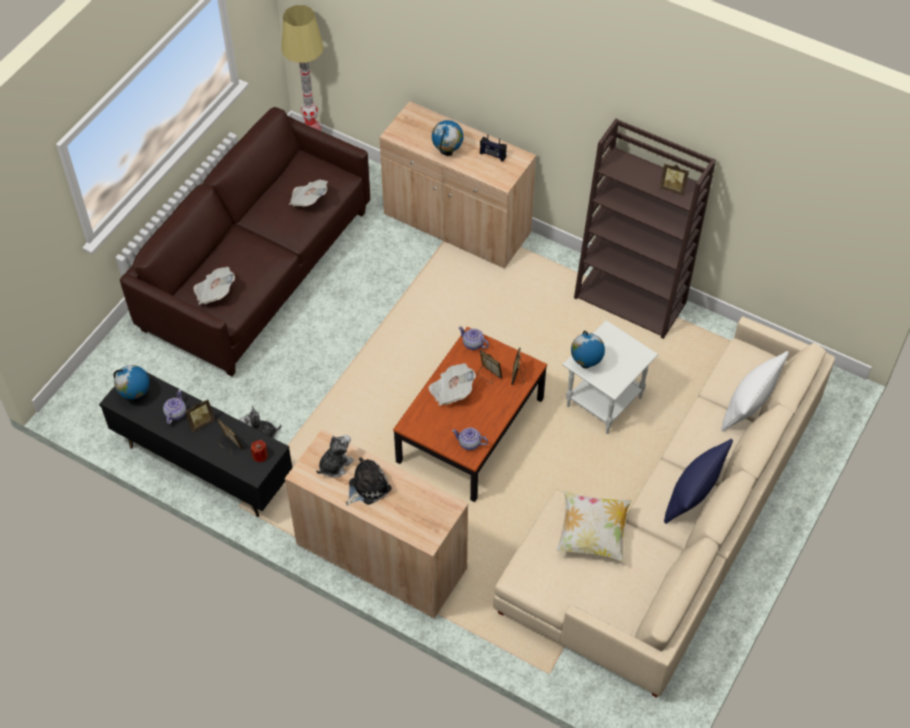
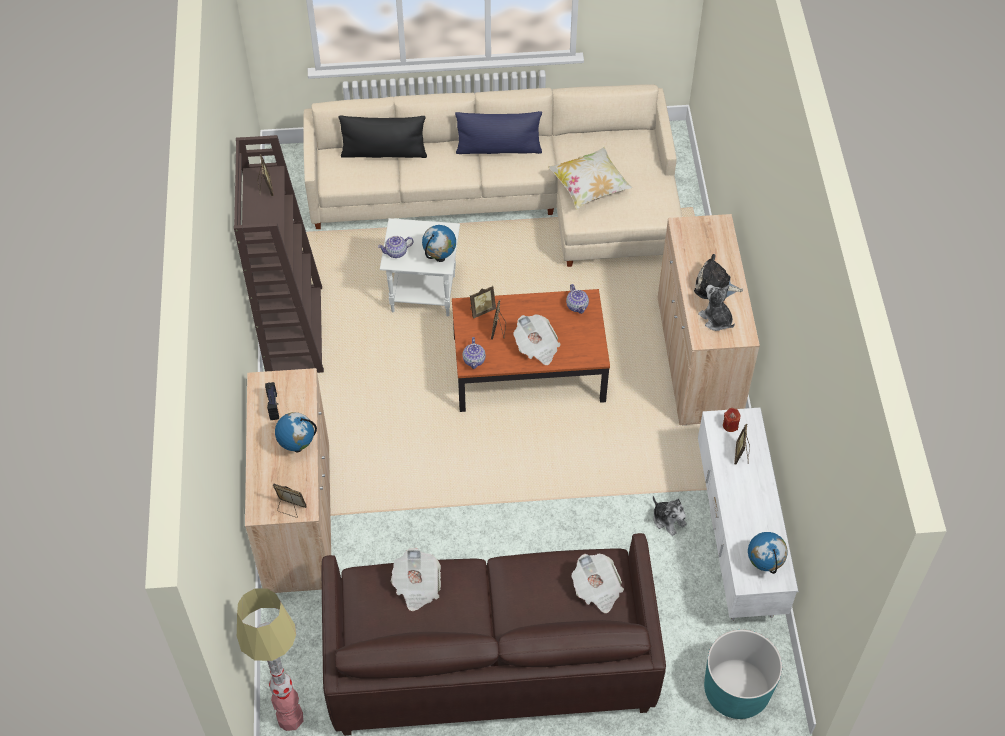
camera: 125 degrees left, 0 degrees up
black tv stand [99,372,292,517] -> white tv stand [698,408,799,621]
teapot [163,390,186,424] -> teapot moved to [378,236,414,258]
picture frame [185,400,215,433] -> picture frame moved to [273,483,307,518]
plush toy [316,435,354,478] -> plush toy turned 45 degrees clockwise [698,285,735,331]
white pillow [721,351,789,432] -> black pillow [338,116,427,158]
none -> turquoise planter [704,630,782,719]

